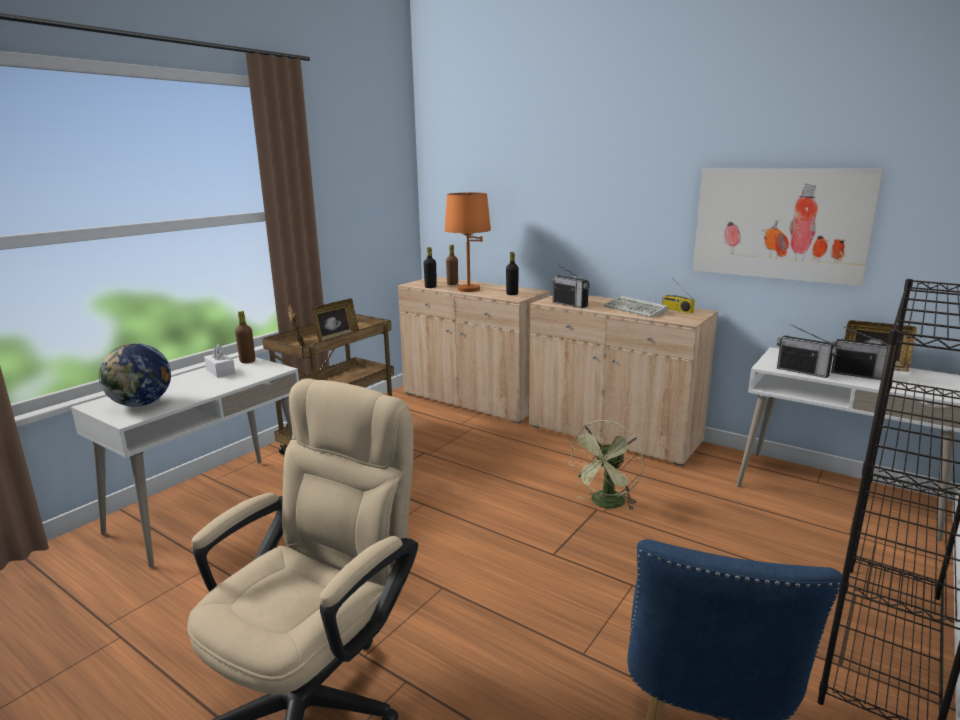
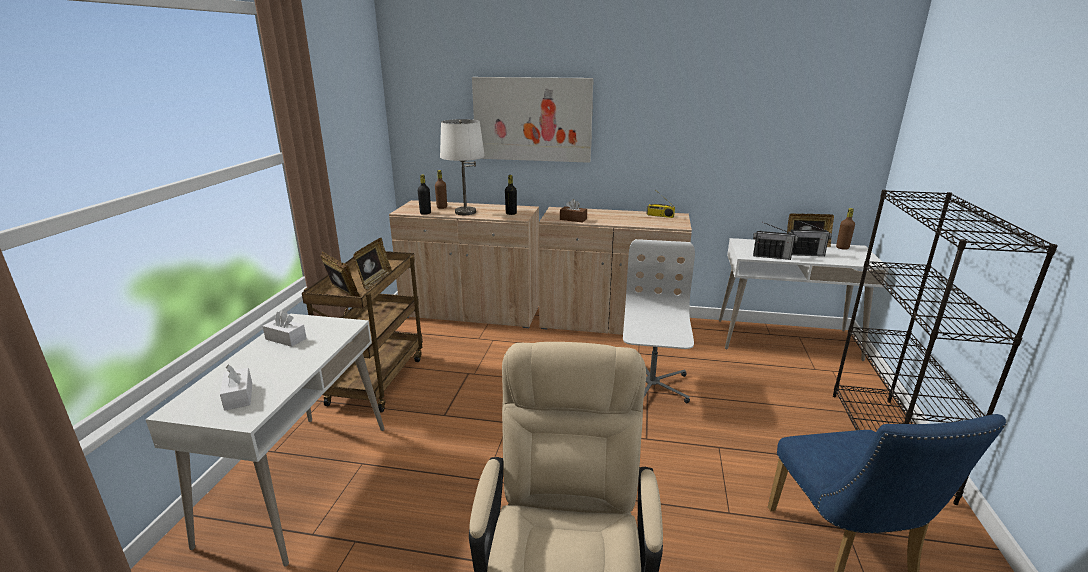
camera: 25 degrees left, 5 degrees up
globe [99,343,171,407] -> white tissue box [220,364,252,411]
brown bottle [235,311,255,363] -> brown bottle moved to [836,208,855,250]
orange table lamp [445,192,491,292] -> white table lamp [440,119,485,215]
radio [551,265,590,308] -> brown tissue box [560,199,587,223]
green fan [567,420,644,510] -> white office chair [623,239,695,403]
keyboard [603,296,668,317] -> none
picture [693,169,883,286] -> picture moved to [472,77,593,163]

